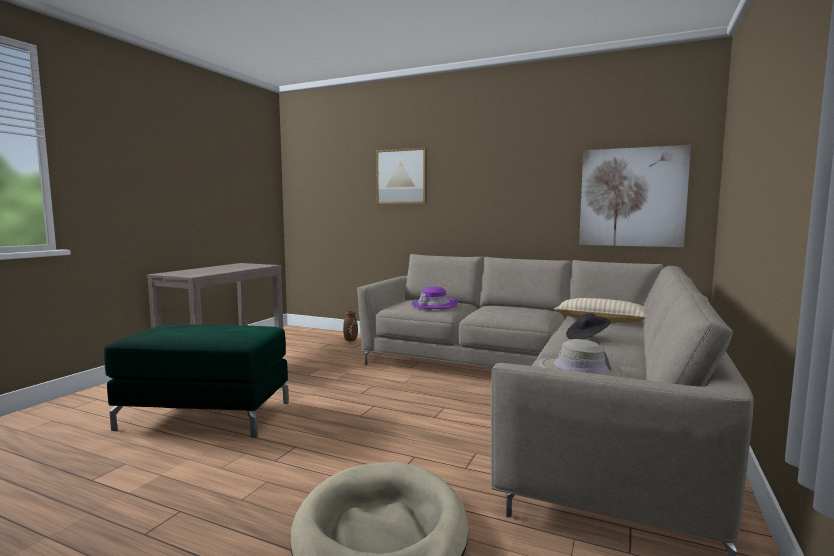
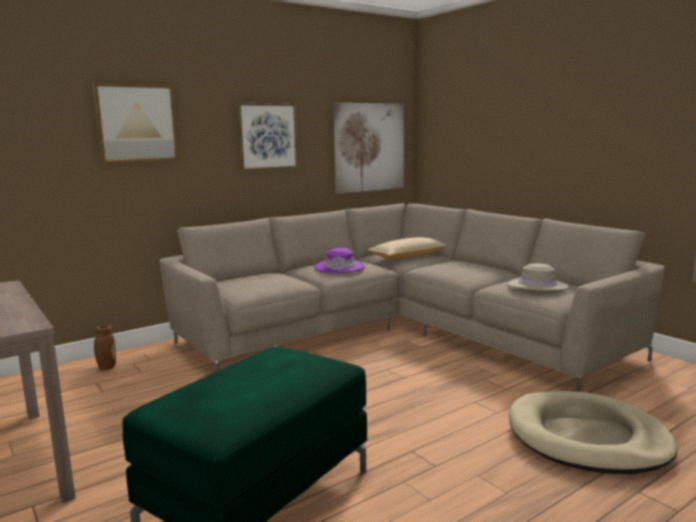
camera: 60 degrees left, 5 degrees up
purple hat [411,287,458,309] -> purple hat moved to [315,248,365,273]
black hat [566,313,611,339] -> none
none -> picture [237,103,298,171]

